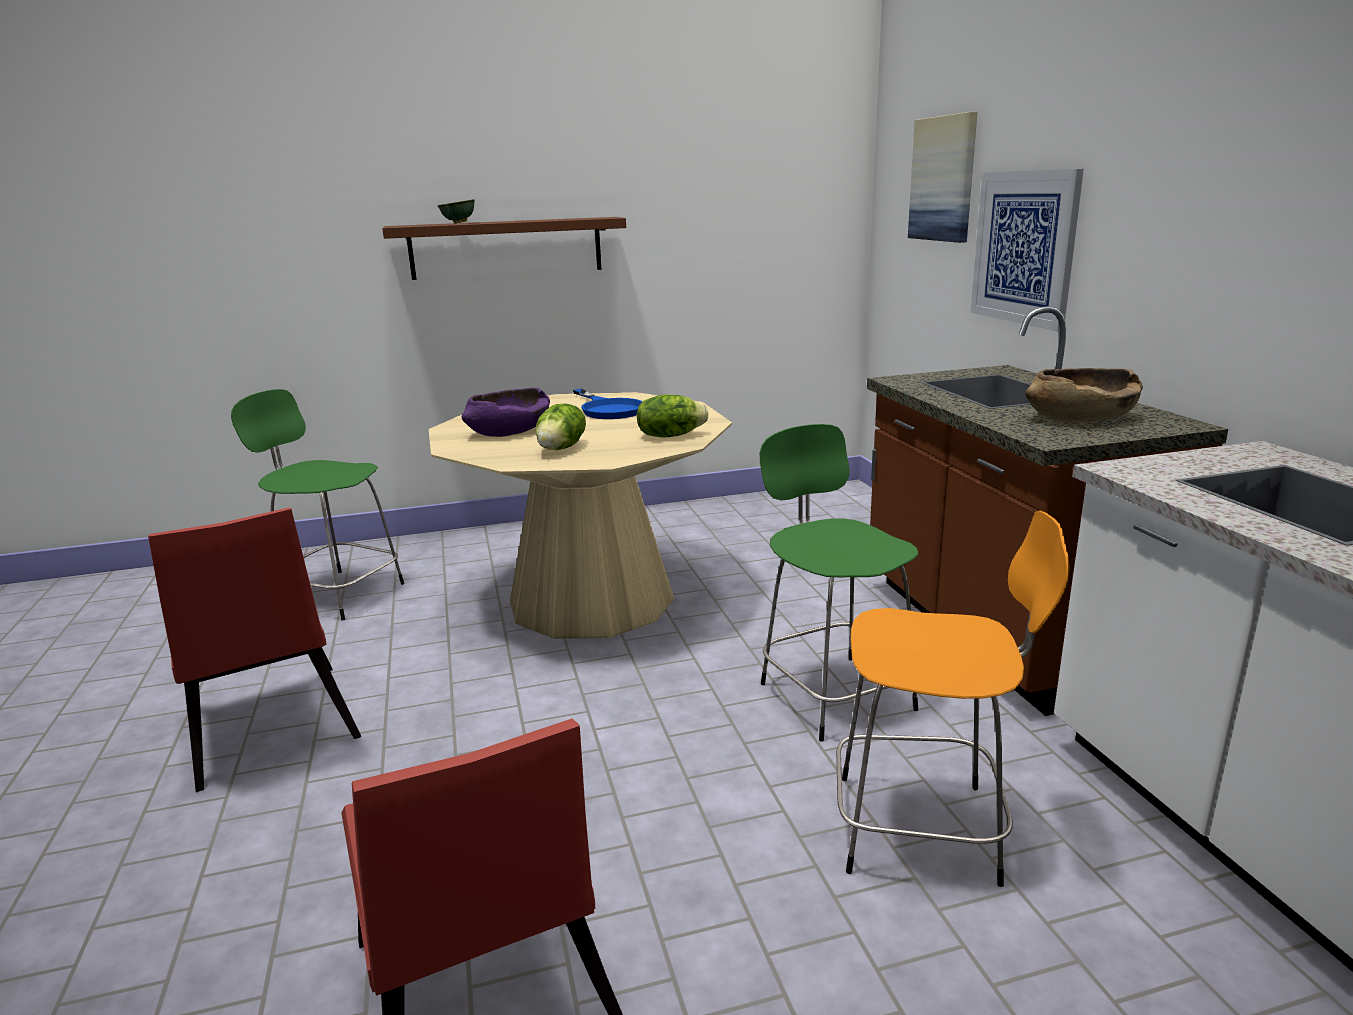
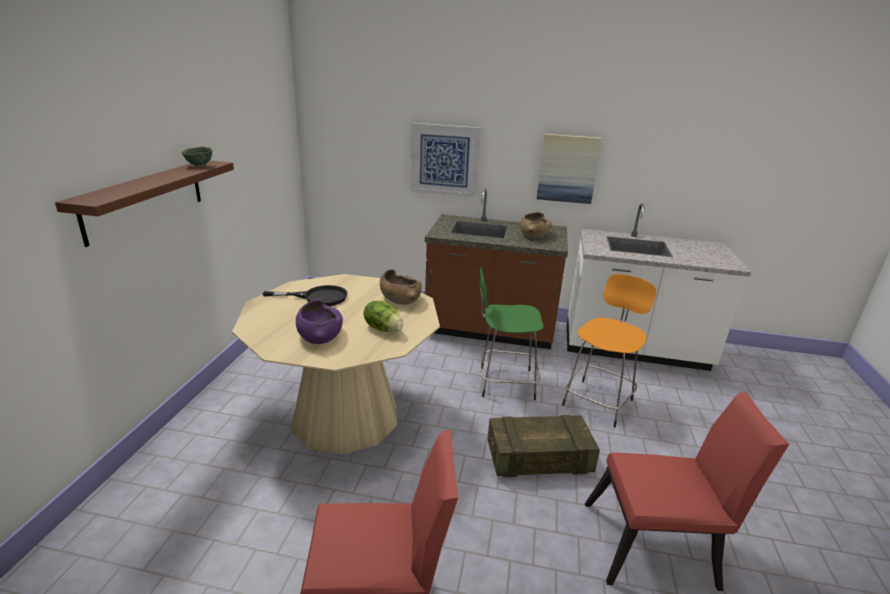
camera: 65 degrees left, 5 degrees up
green stool [231,389,404,621] -> none
green bowl [438,199,475,223] -> green bowl moved to [182,147,212,167]
blue frying pan [573,389,643,419] -> black frying pan [263,285,348,306]
lettuce [637,394,708,438] -> brown bowl [380,269,422,305]
picture [908,112,977,243] -> picture moved to [537,134,602,204]
none -> crate [488,415,600,477]

